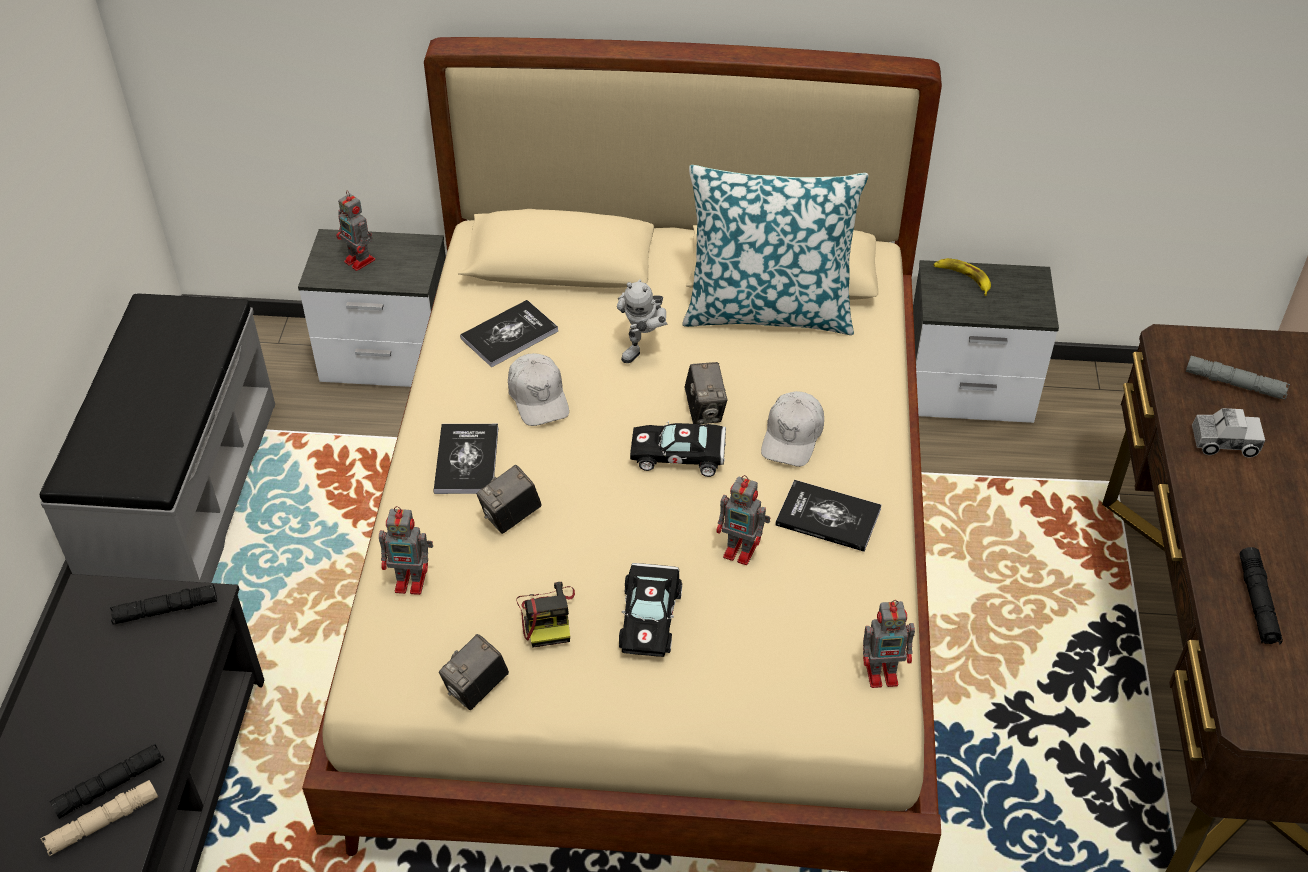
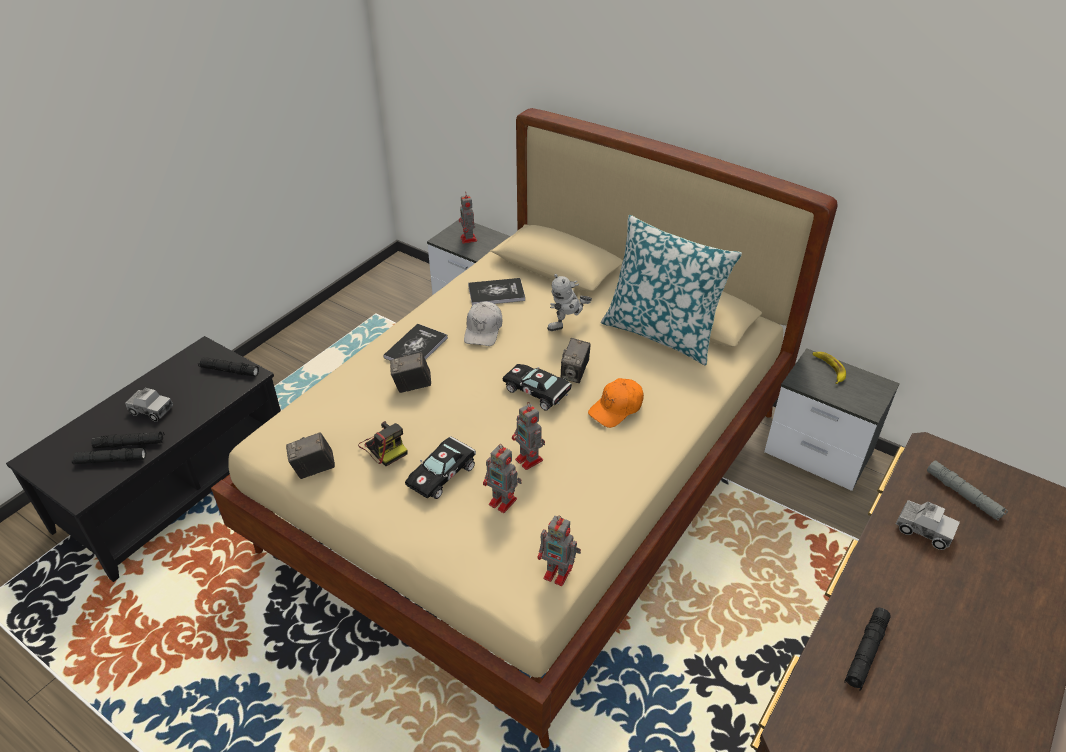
camera: 30 degrees right, 5 degrees down
grey bench [40,294,275,583] -> none
beige flashlight [40,780,158,856] -> black flashlight [71,448,146,464]
toy robot [379,506,433,595] -> toy robot moved to [483,444,522,513]
camera [516,582,575,648] -> camera turned 60 degrees counterclockwise [358,421,407,466]
white cap [761,391,824,467] -> orange cap [588,378,644,428]
book [775,480,881,552] -> none
none -> toy truck [125,387,173,422]

